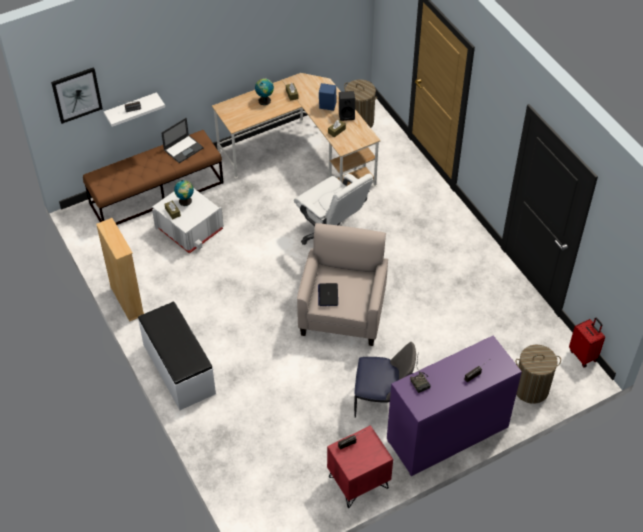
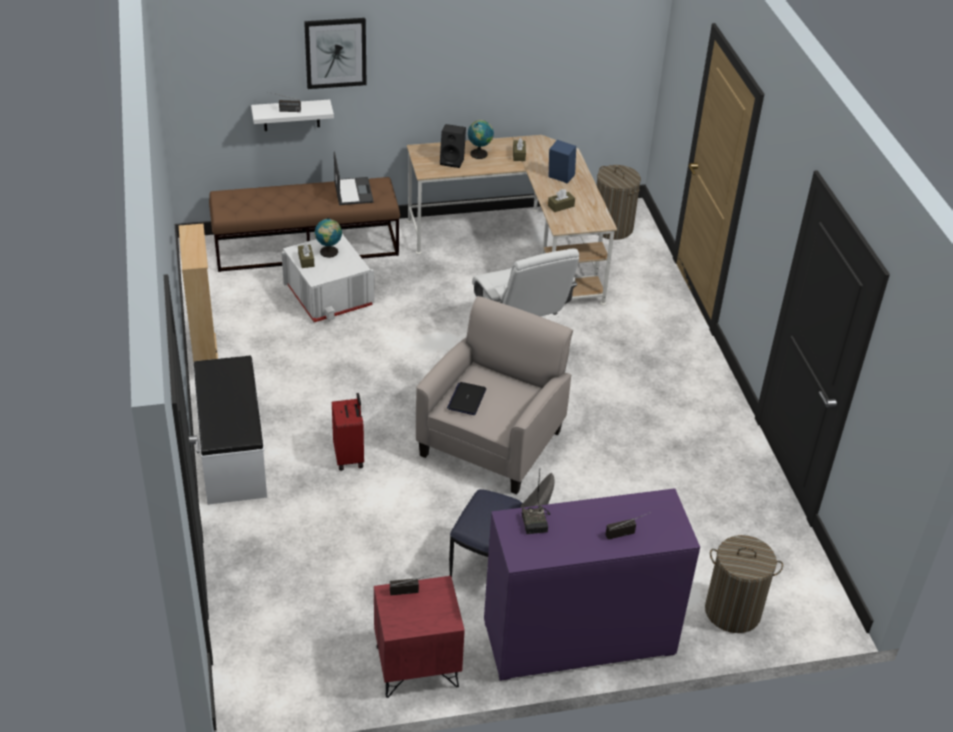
camera: 15 degrees right, 10 degrees down
picture [51,67,103,124] -> picture moved to [304,18,367,89]
laptop [161,118,204,163] -> laptop turned 75 degrees counterclockwise [334,151,374,205]
black speaker [339,91,355,121] -> black speaker moved to [440,124,466,168]
red suitcase [569,317,605,367] -> red suitcase moved to [332,393,364,471]

